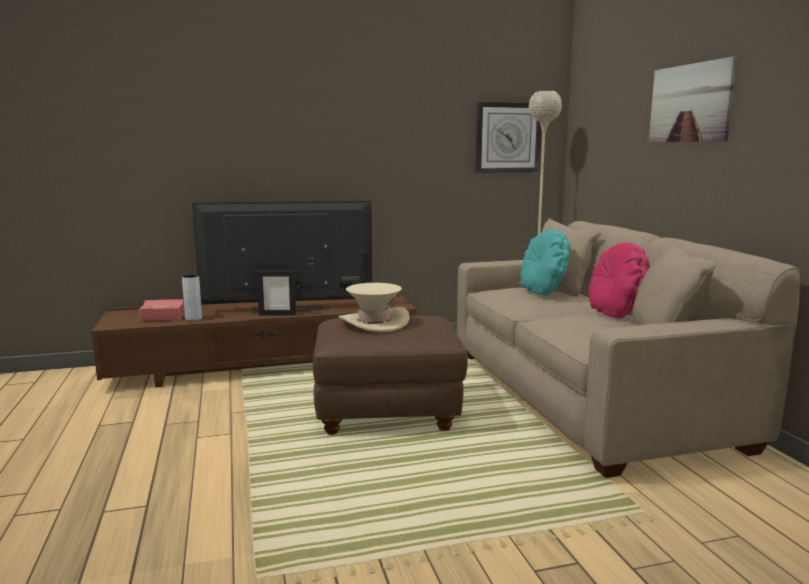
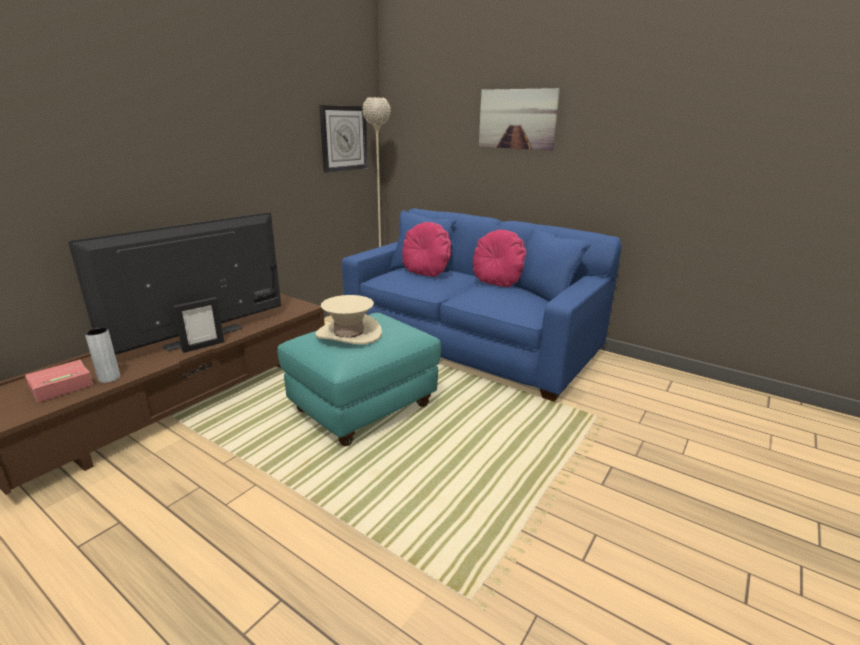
camera: 40 degrees left, 10 degrees up
brown ottoman [313,316,468,435] -> turquoise ottoman [277,313,441,446]
beige sofa [457,218,800,478] -> blue sofa [342,208,622,402]
turquoise pillow [520,229,570,296] -> pink pillow [402,222,451,277]

